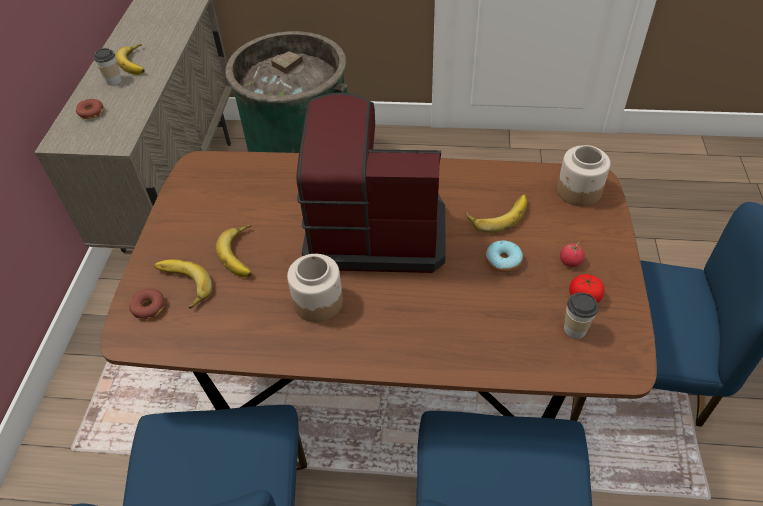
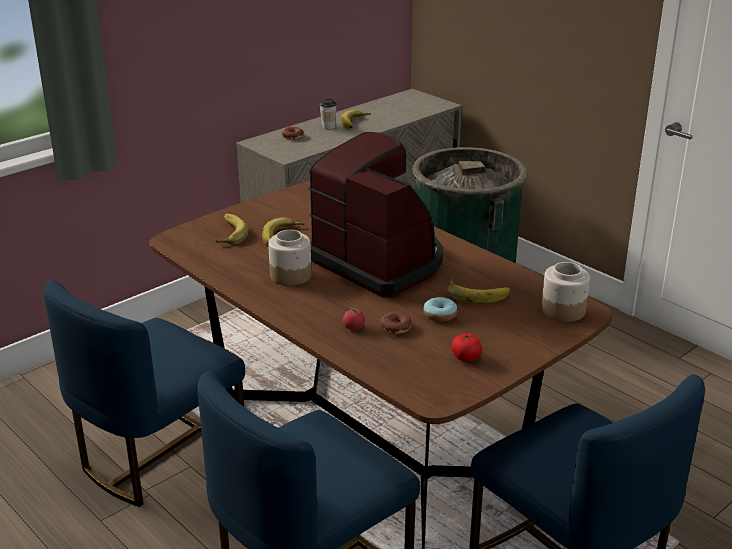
camera: 40 degrees right, 20 degrees down
donut [129,289,165,319] -> donut moved to [380,311,412,335]
tomato [560,242,585,267] -> tomato moved to [343,307,365,330]
cup [564,292,598,339] -> none

